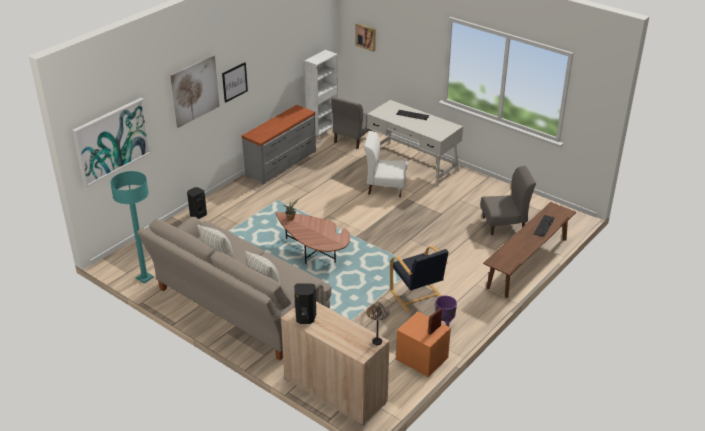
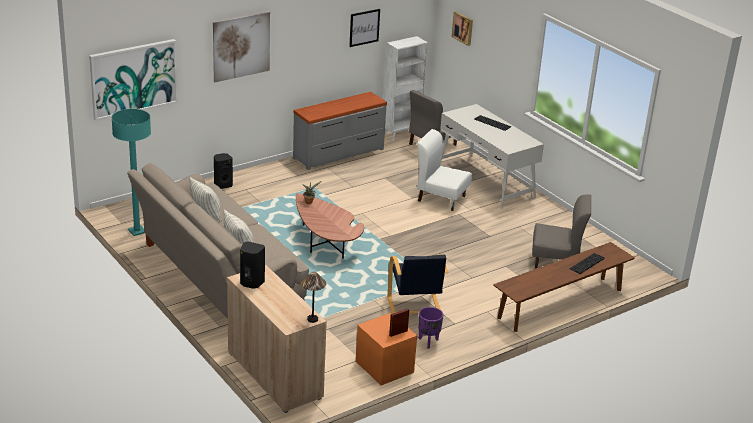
camera: 15 degrees right, 5 degrees down
picture [222,62,248,103] -> picture moved to [349,9,380,47]

